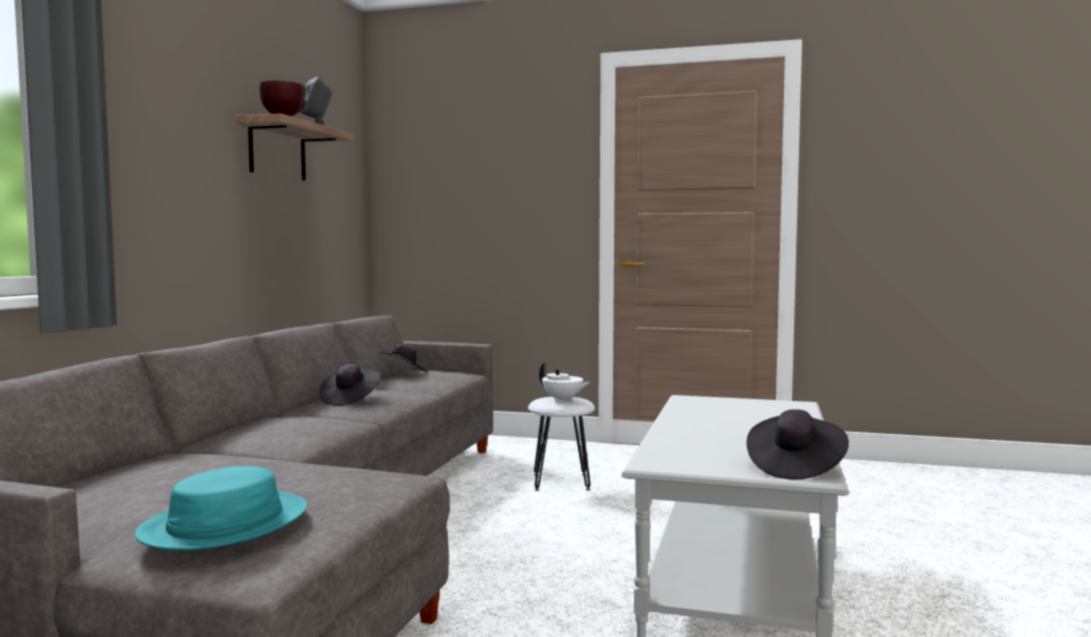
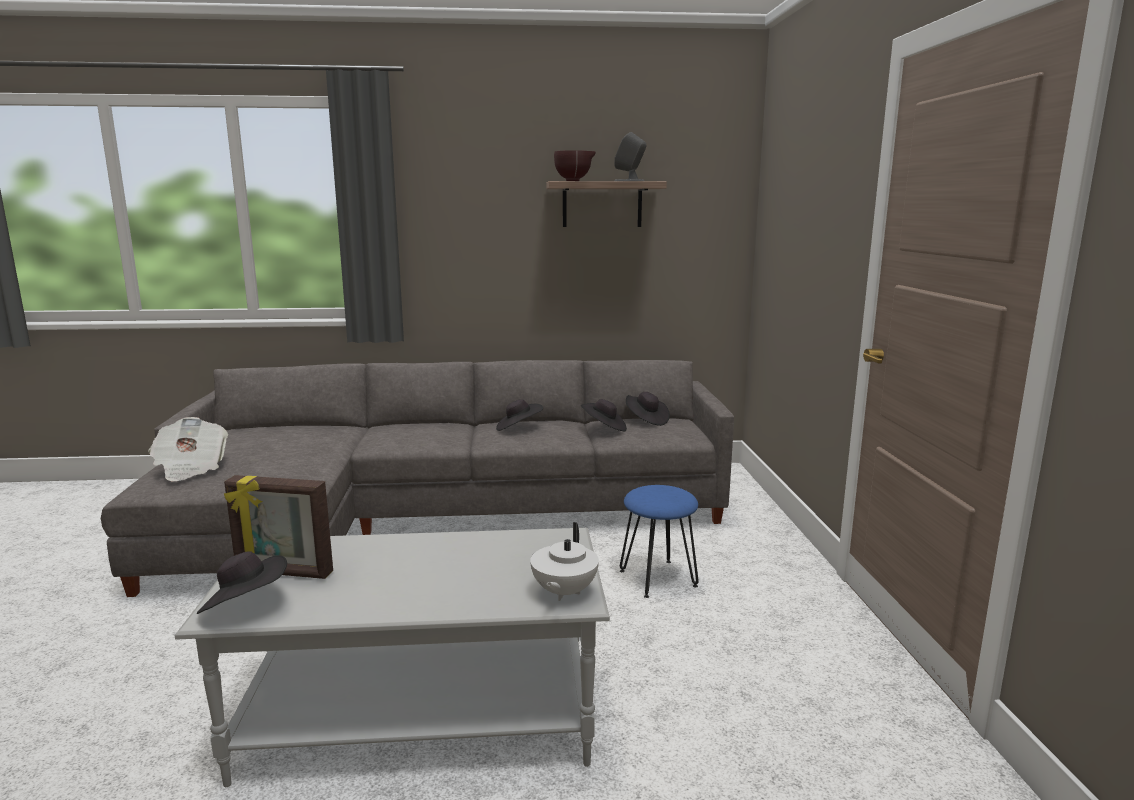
camera: 70 degrees right, 10 degrees up
turquoise hat [135,466,307,551] -> newspaper [148,417,228,482]
white stool [528,397,595,491] -> blue stool [620,485,699,598]
white teapot [539,362,590,402] -> white teapot moved to [530,522,599,601]
none -> picture frame [224,475,333,579]
none -> black hat [581,399,627,432]

